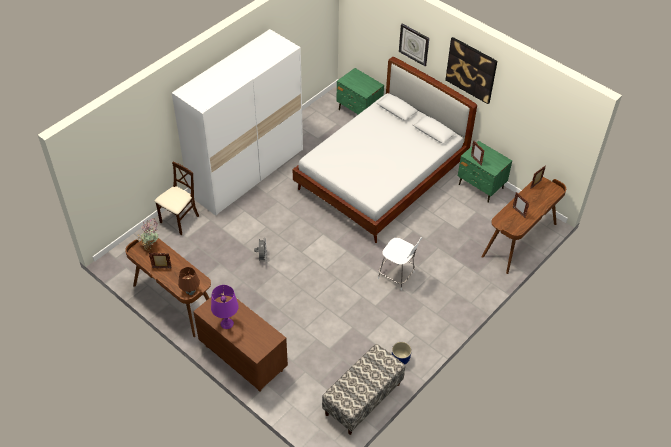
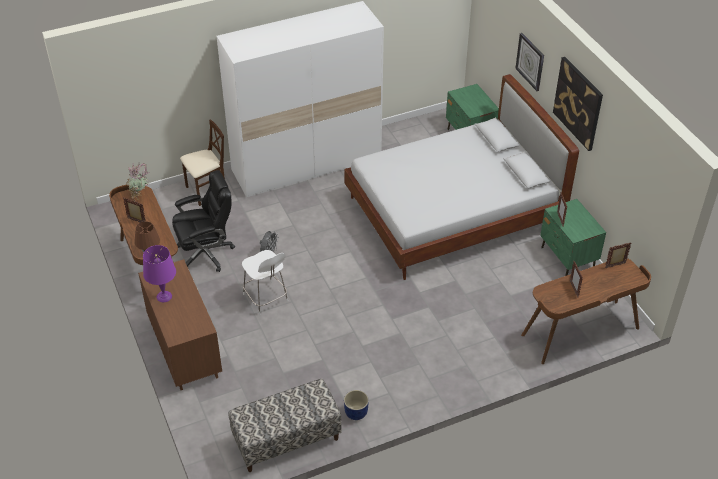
camera: 25 degrees right, 5 degrees down
white chair [378,237,422,290] -> white chair moved to [242,250,288,315]
none -> black office chair [172,170,235,272]

